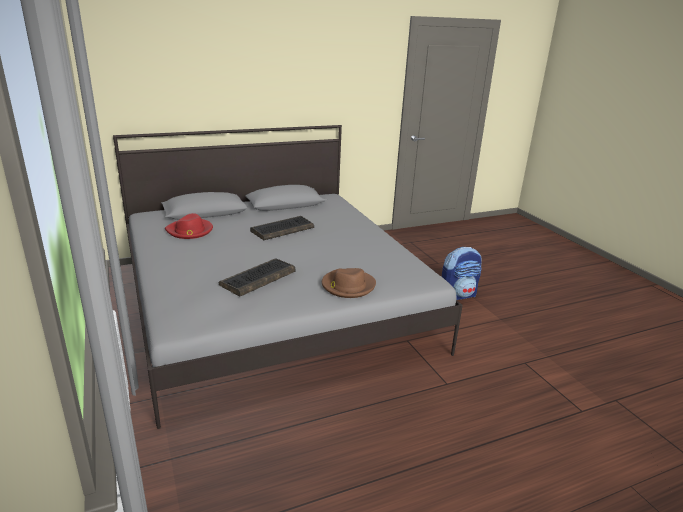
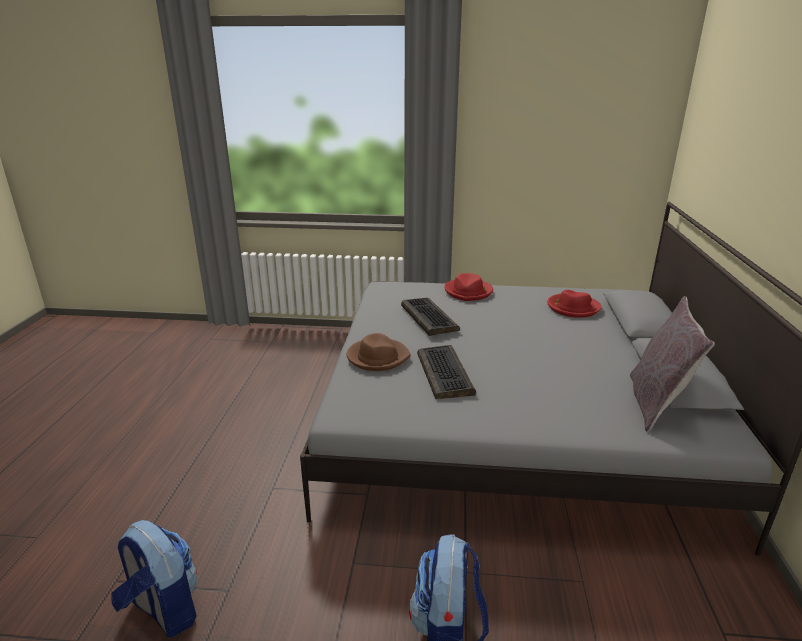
camera: 120 degrees right, 0 degrees up
keyboard [250,216,314,240] -> keyboard moved to [417,345,476,399]
none -> backpack [111,520,198,637]
none -> red hat [444,273,493,301]
none -> grey pillow [630,296,715,432]

